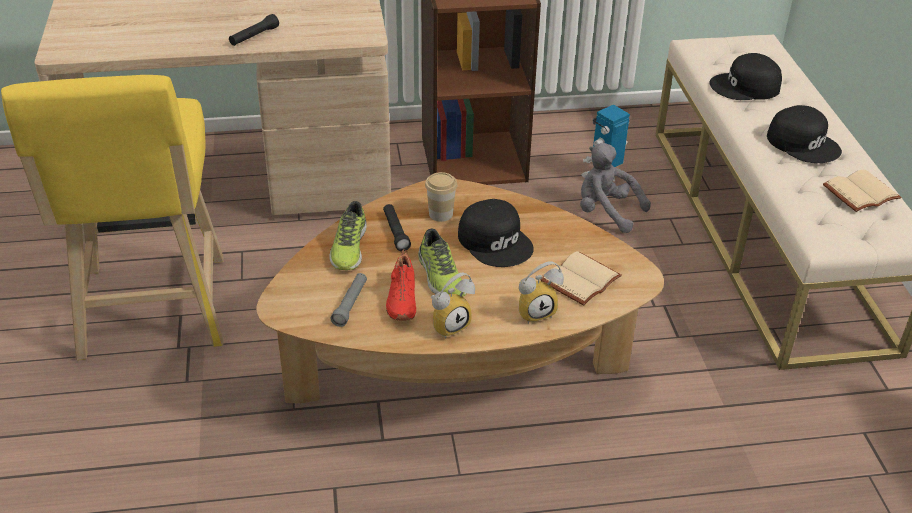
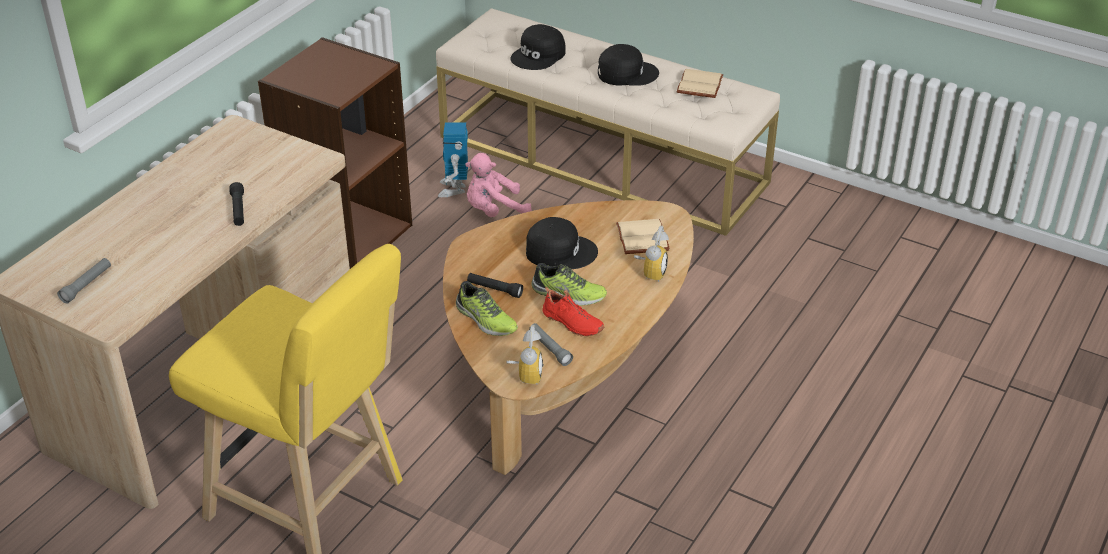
camera: 50 degrees left, 0 degrees up
cup [425,172,457,222] -> none
alarm clock [431,273,475,338] -> alarm clock moved to [506,325,543,384]
grey plush toy [580,143,651,233] -> pink plush toy [465,153,532,217]
none -> grey flashlight [57,258,111,303]

